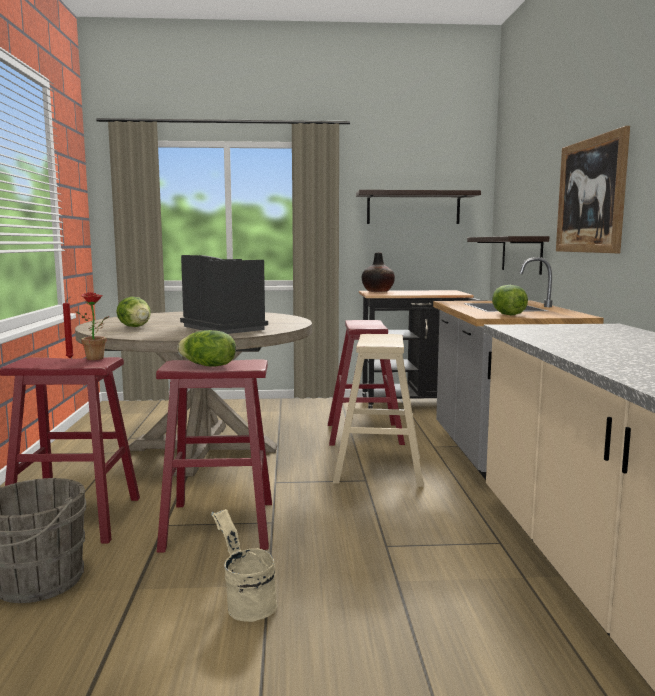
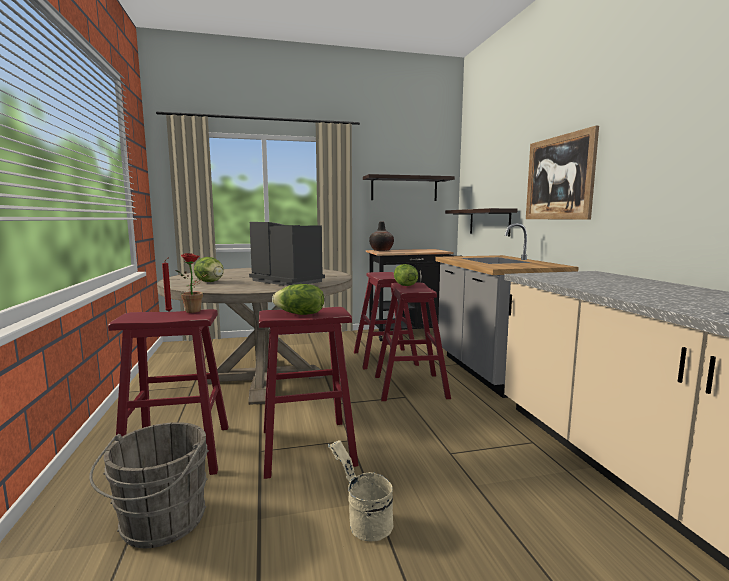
camera: 10 degrees left, 0 degrees up
beige stool [333,334,424,487] -> red stool [375,282,451,401]
lettuce [492,285,528,315] -> lettuce moved to [394,264,418,286]

